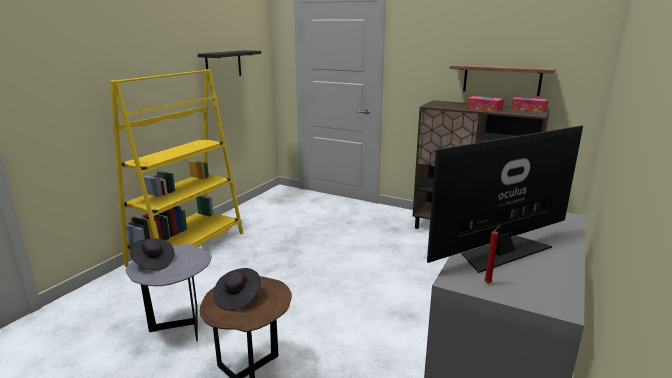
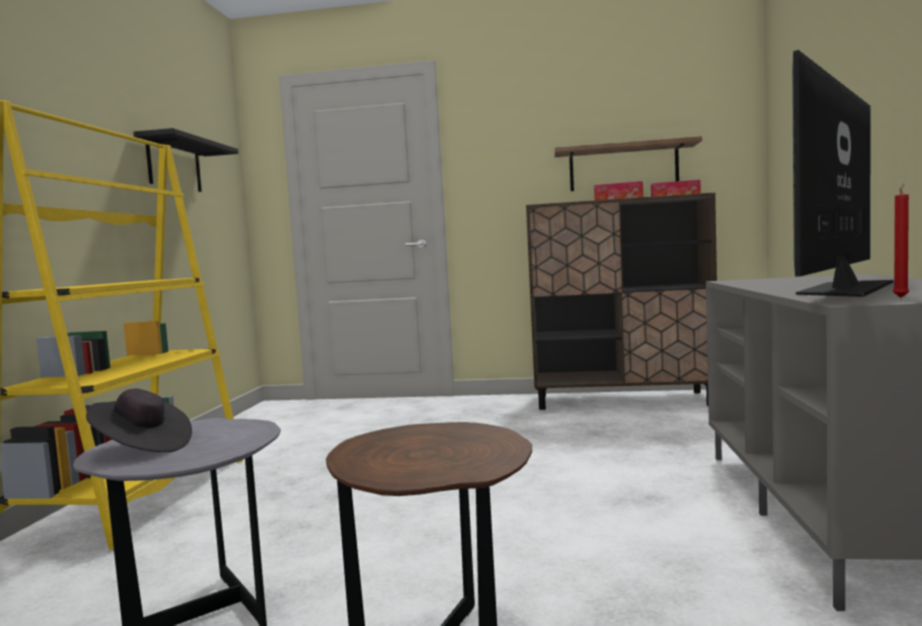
camera: 20 degrees left, 15 degrees down
black hat [214,268,261,311] -> none

